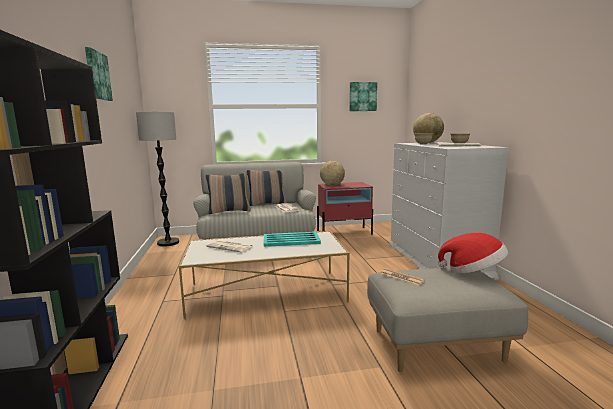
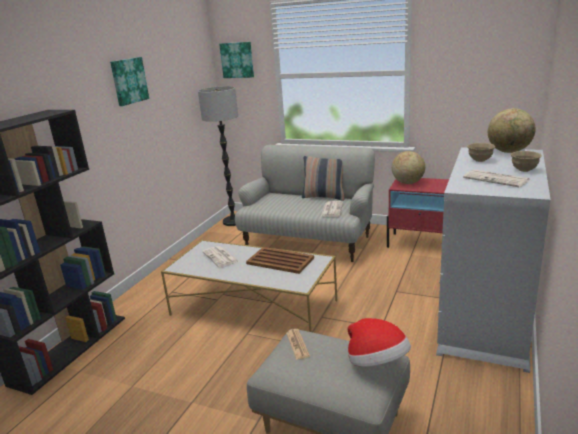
camera: 35 degrees right, 10 degrees up
pillow [206,173,251,214] -> none
turquoise tray [264,232,321,247] -> brown tray [246,247,314,274]
picture [349,82,377,111] -> picture moved to [219,42,254,78]

